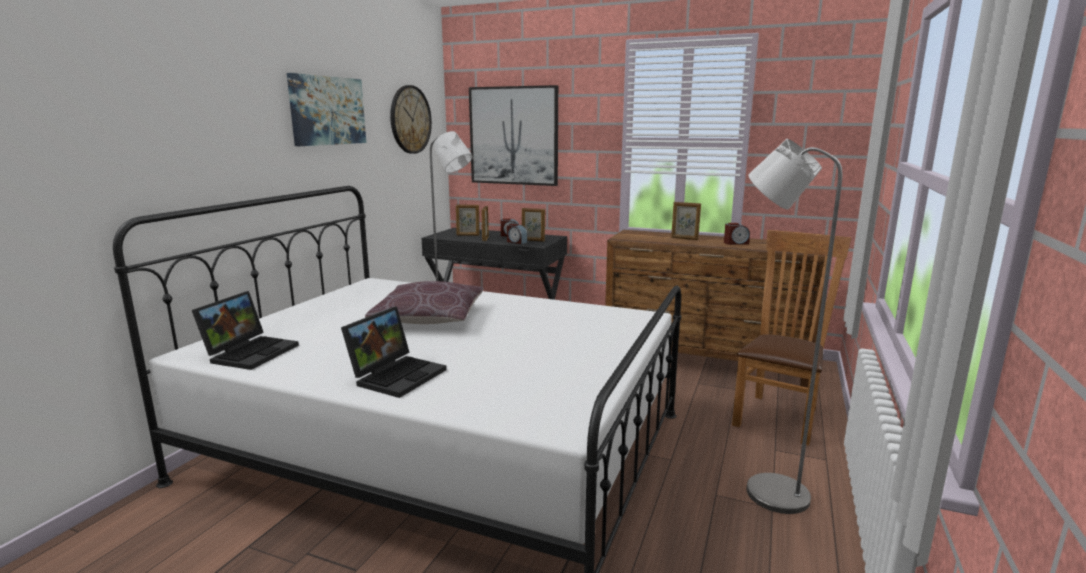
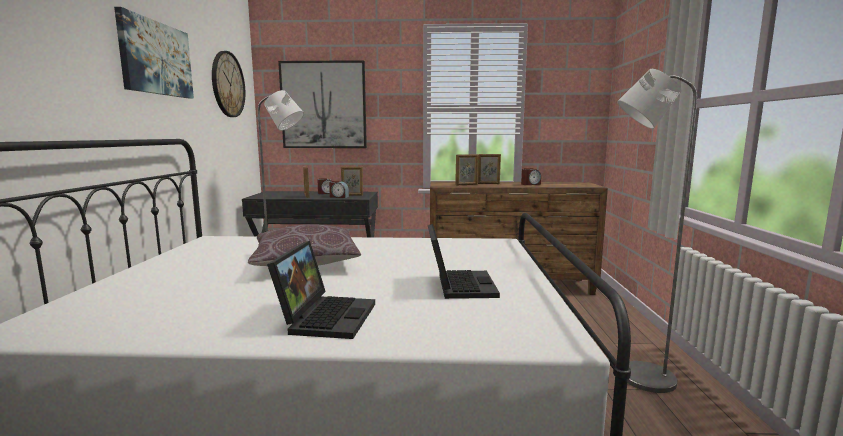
camera: 20 degrees left, 5 degrees down
laptop [192,291,299,370] -> laptop moved to [428,224,500,299]
picture frame [456,204,479,236] -> picture frame moved to [455,154,478,185]
brown chair [732,230,851,446] -> none

